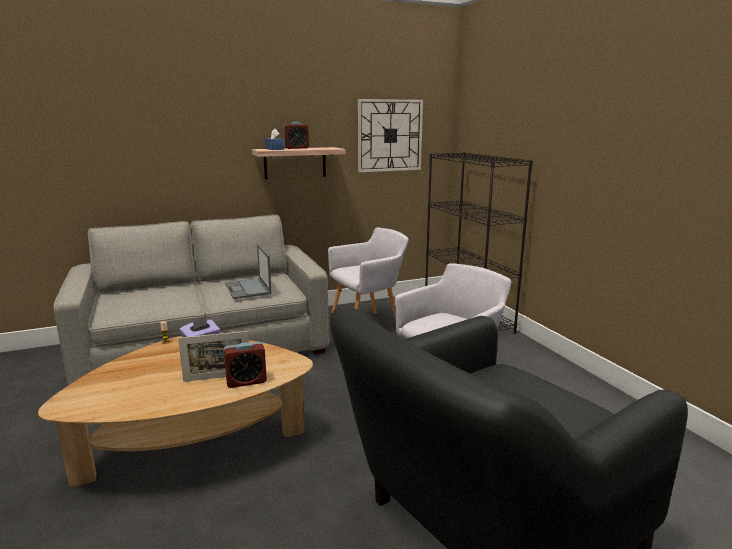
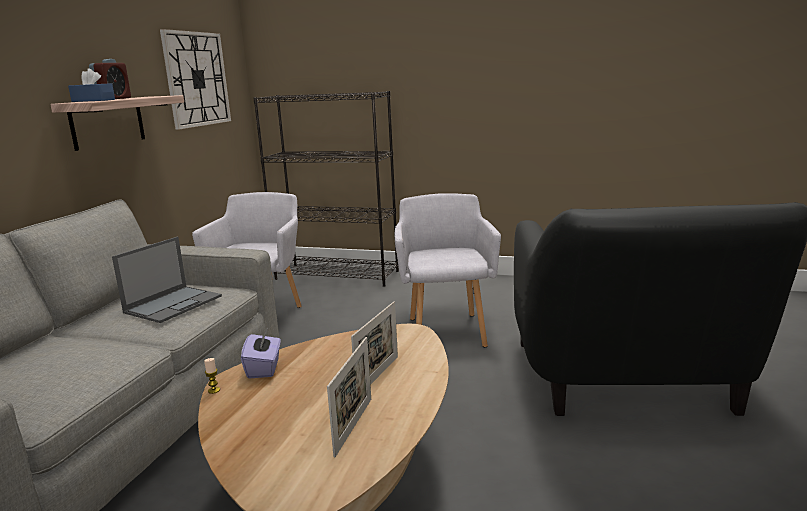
camera: 50 degrees left, 0 degrees up
alarm clock [224,342,267,388] -> none
laptop [225,244,271,299] -> laptop turned 75 degrees counterclockwise [112,237,222,323]
none -> picture frame [327,337,371,457]

